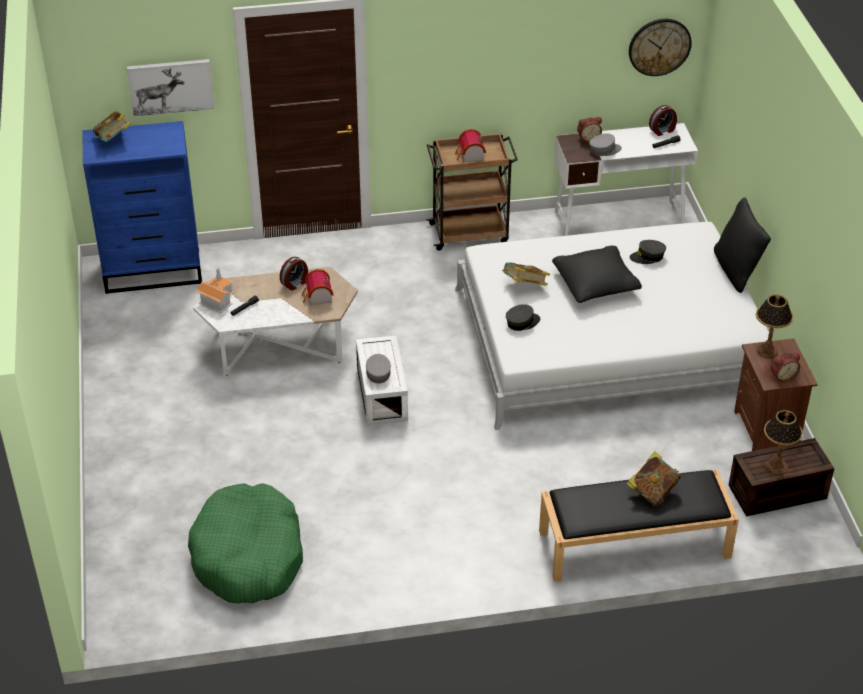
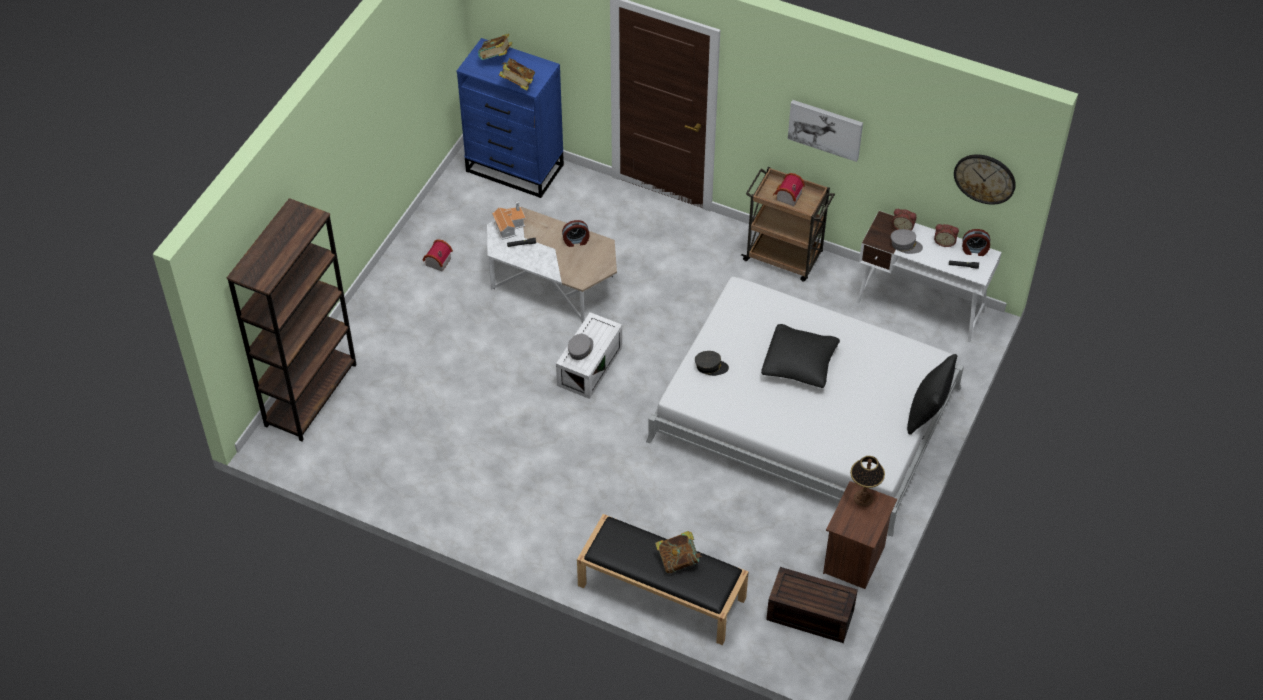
camera: 35 degrees right, 10 degrees up
picture [127,59,214,116] -> picture moved to [788,100,863,162]
green dog bed [188,483,303,604] -> none
toy house [302,269,334,305] -> toy house moved to [423,239,453,272]
book [502,262,550,286] -> book moved to [499,58,535,91]
grey cap [630,240,666,264] -> none
table lamp [764,410,803,474] -> none
alarm clock [770,352,800,382] -> alarm clock moved to [934,224,959,247]
none -> brown bookcase [227,198,357,441]

